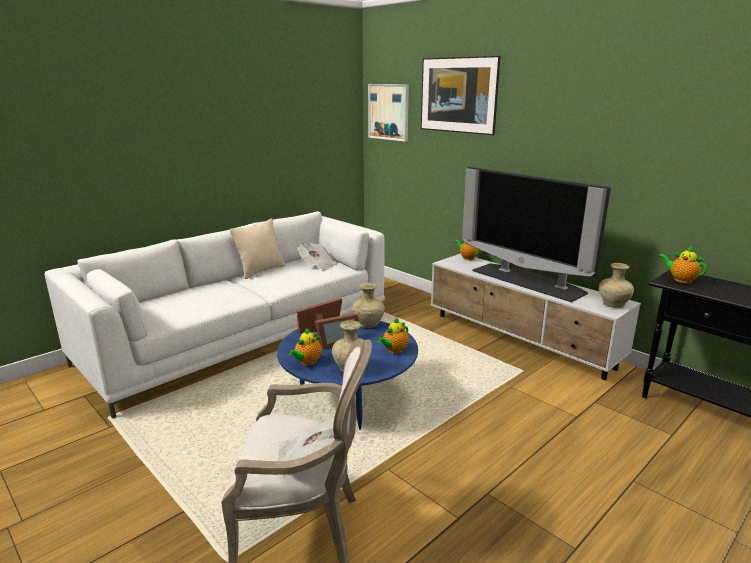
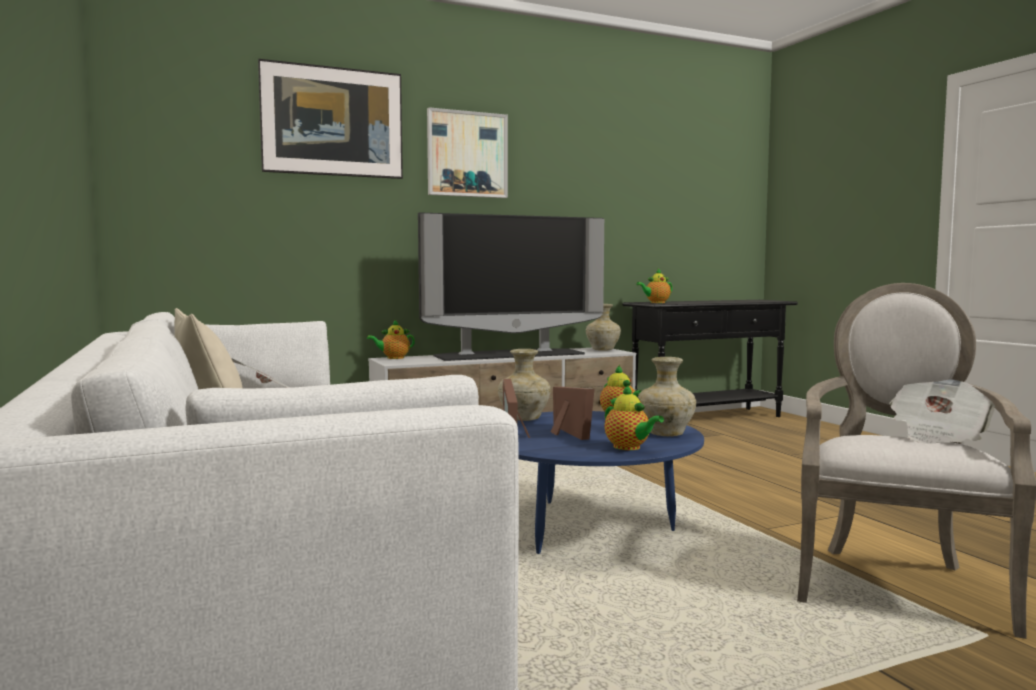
camera: 70 degrees left, 15 degrees down
picture [368,84,409,142] -> picture moved to [427,107,508,198]

